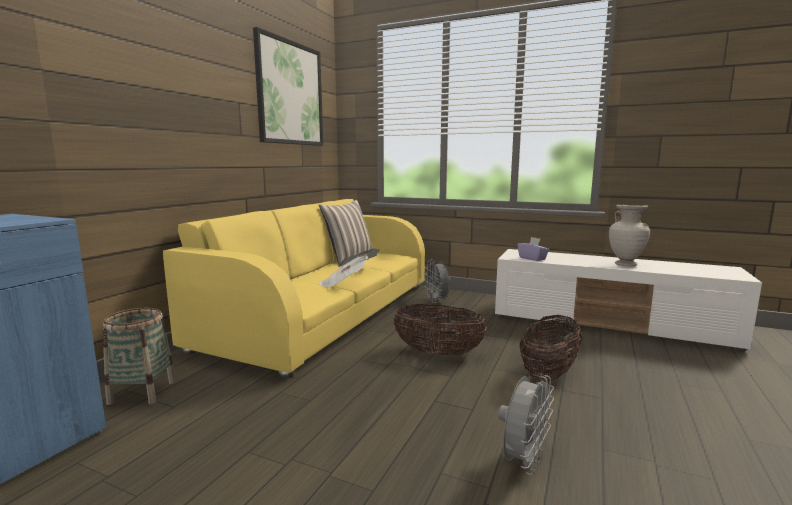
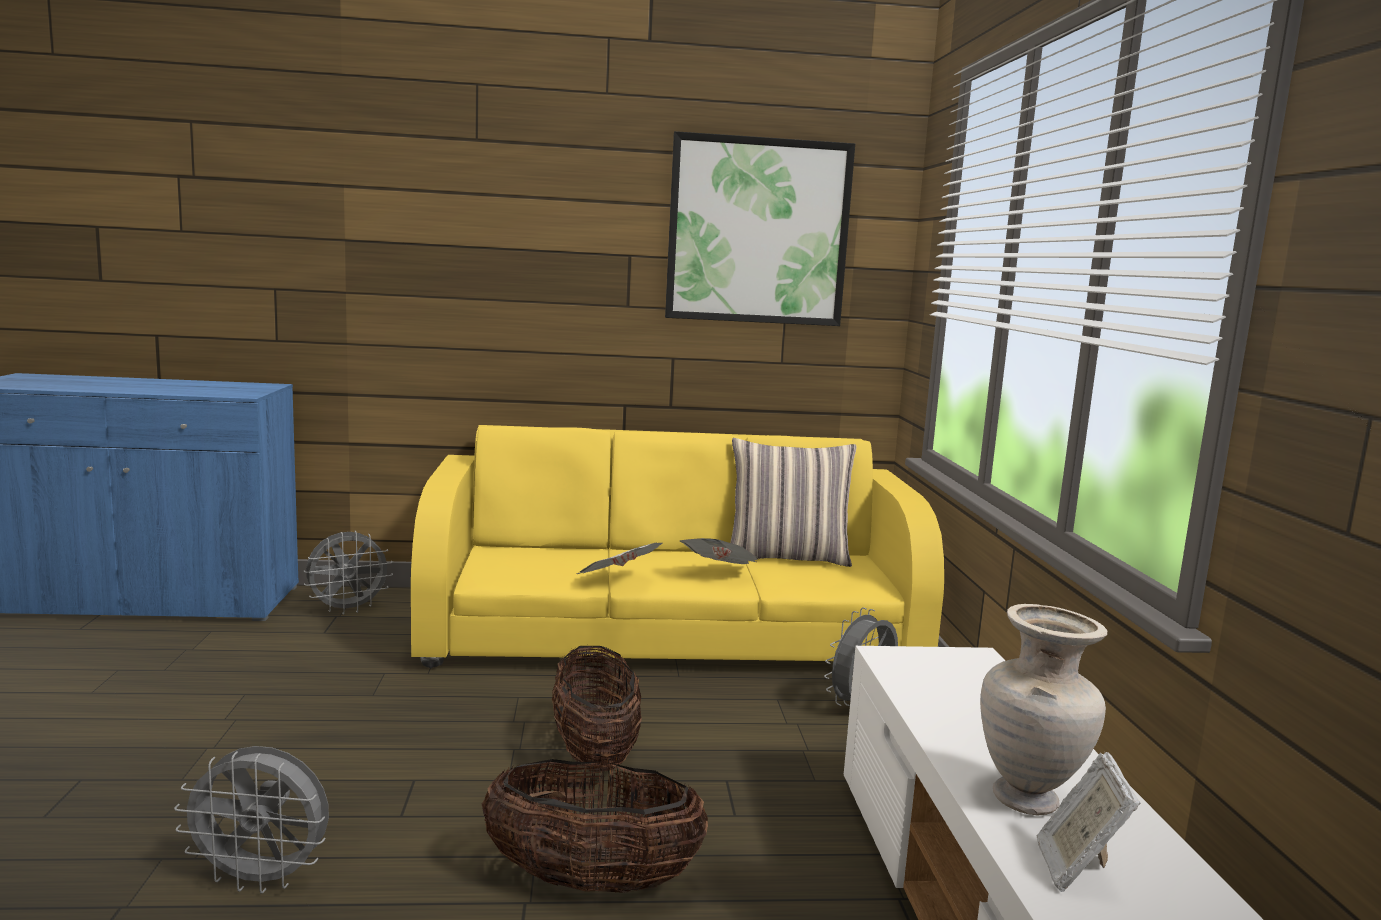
camera: 60 degrees right, 0 degrees up
basket [103,308,176,405] -> grey fan [304,531,393,615]
purple tissue box [517,237,549,261] -> none
none -> picture frame [1037,752,1140,892]

